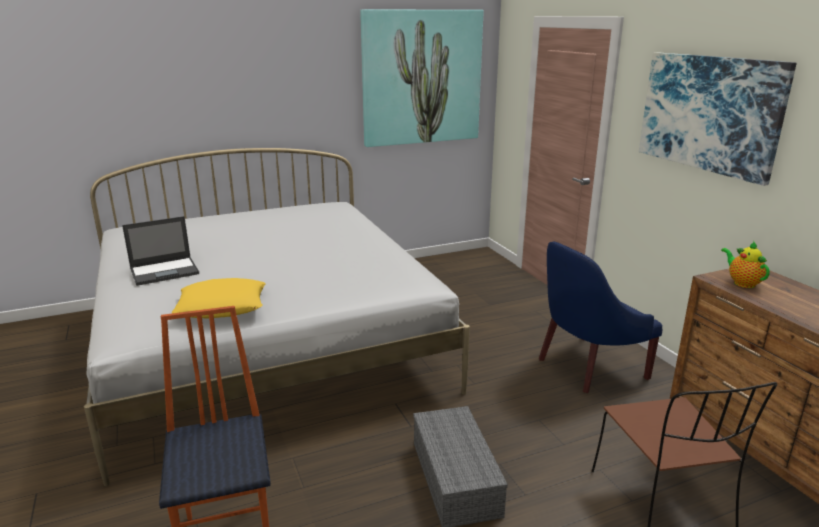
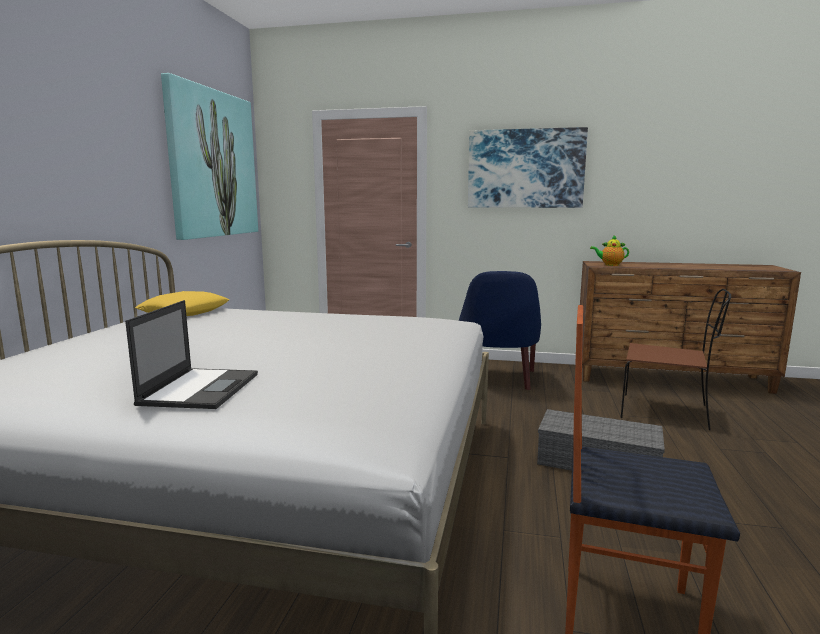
camera: 55 degrees left, 10 degrees down
yellow pillow [172,278,266,319] -> yellow pillow moved to [135,291,230,316]

